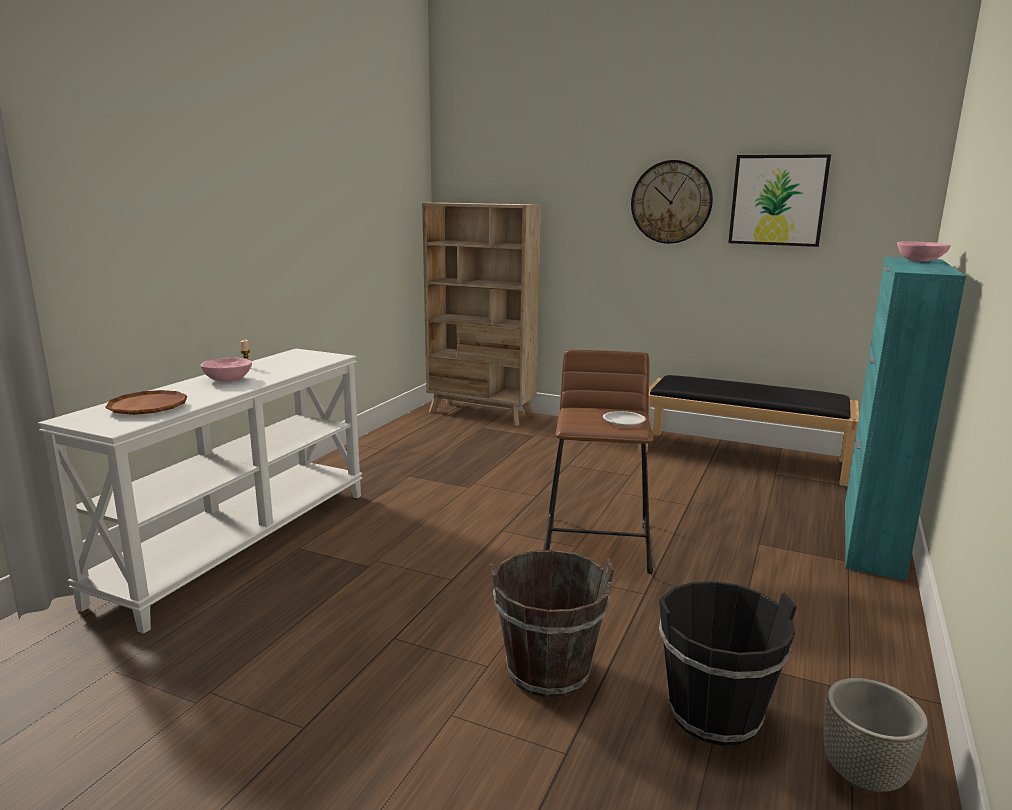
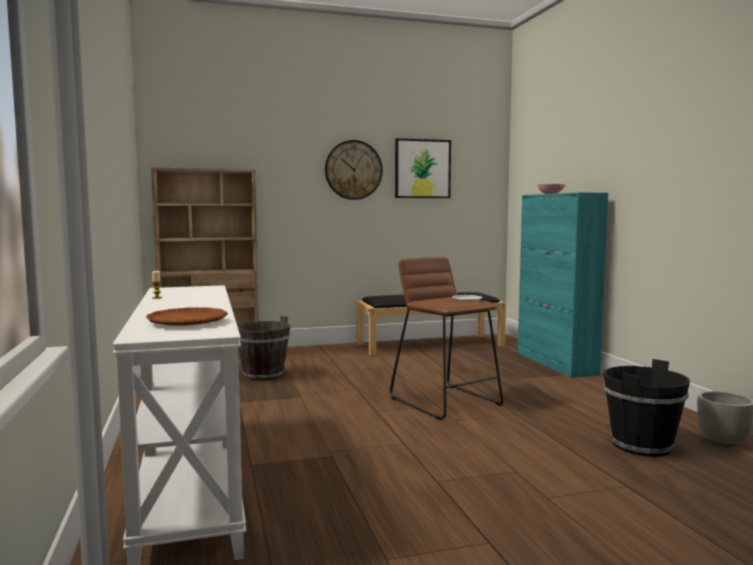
camera: 40 degrees left, 10 degrees down
pink bowl [200,357,252,382] -> none
brown bucket [490,550,614,698] -> brown bucket moved to [237,316,291,381]

